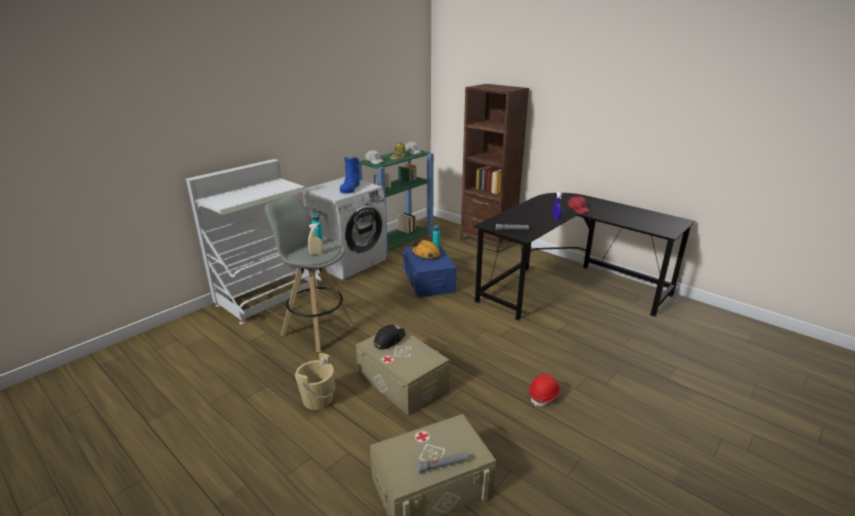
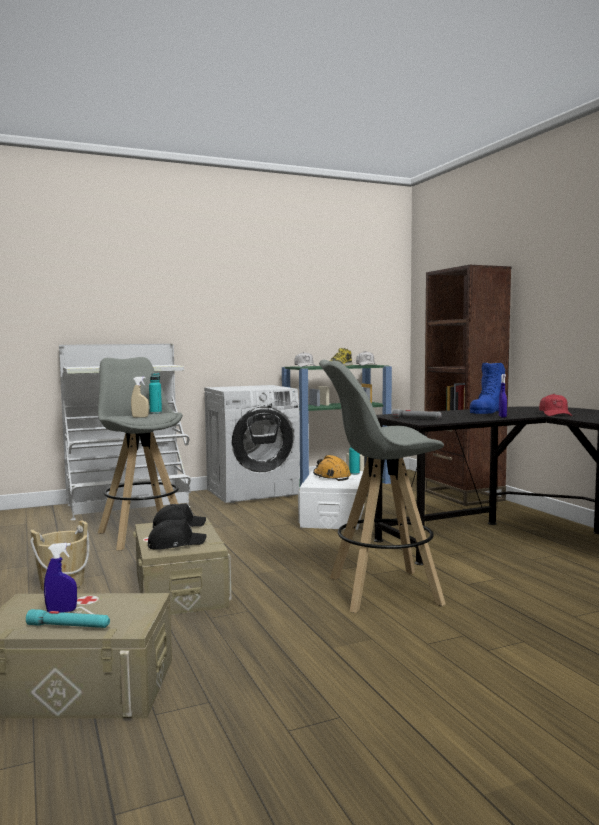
camera: 25 degrees right, 20 degrees down
blue boot [340,157,360,194] -> blue boot moved to [470,363,505,414]
blue storage box [403,245,457,297] -> white storage box [298,470,364,530]
grey flashlight [417,453,469,473] -> turquoise flashlight [26,609,110,628]
red hard hat [529,374,562,406] -> none
none -> blue spray bottle [44,543,77,613]
none -> black cap [148,519,207,550]
none -> grey stool [319,360,446,613]

